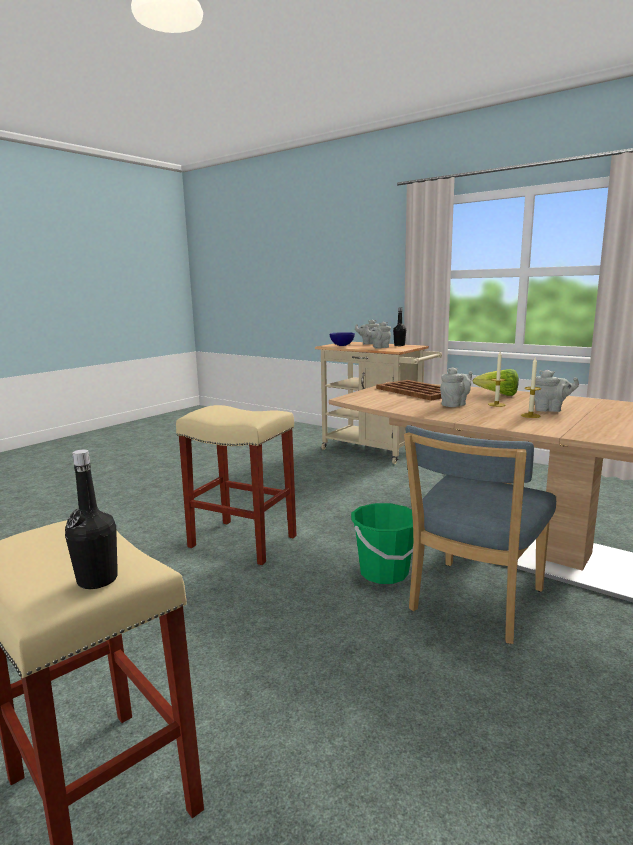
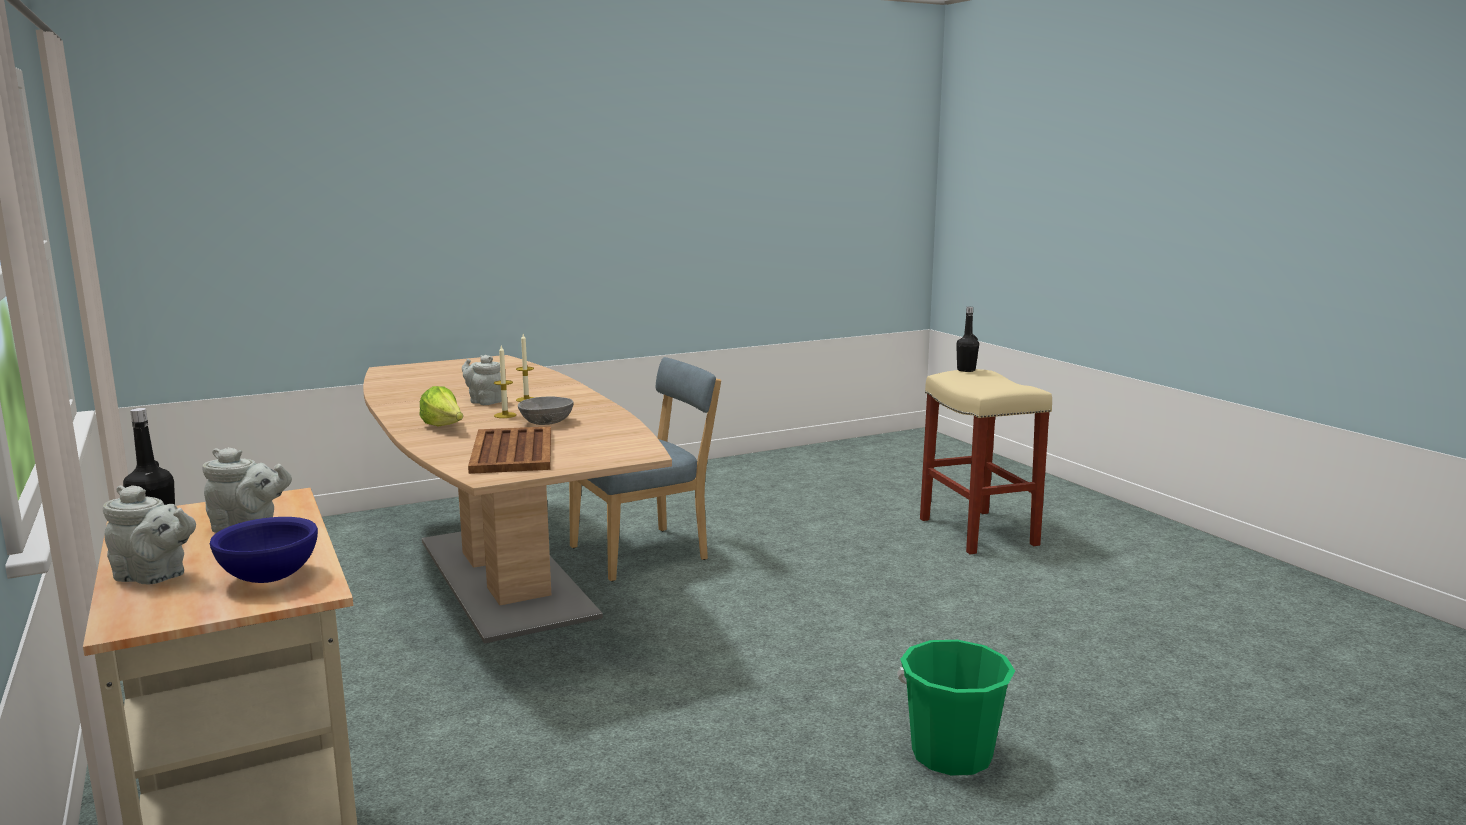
camera: 155 degrees left, 0 degrees up
beige stool [176,405,297,565] -> none
green bucket [351,503,413,584] -> green bucket moved to [897,640,1015,776]
grey teapot [440,367,473,407] -> grey bowl [518,397,574,425]

